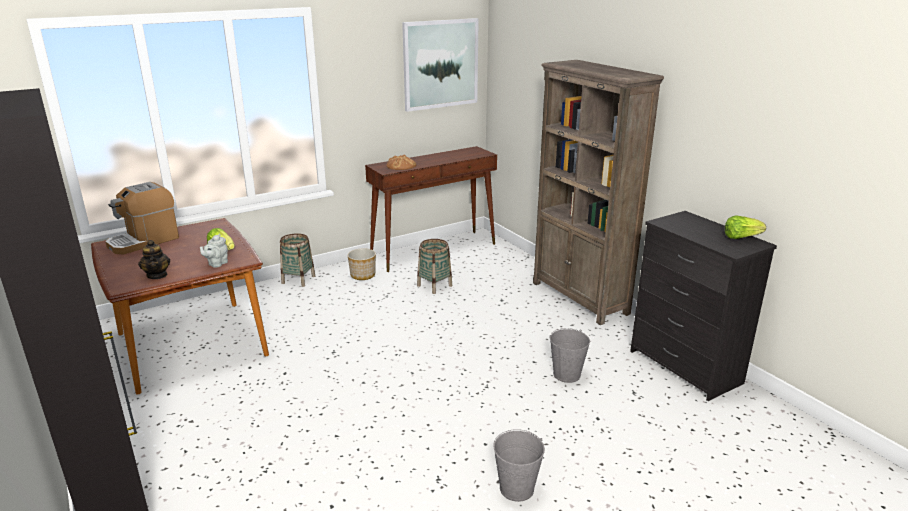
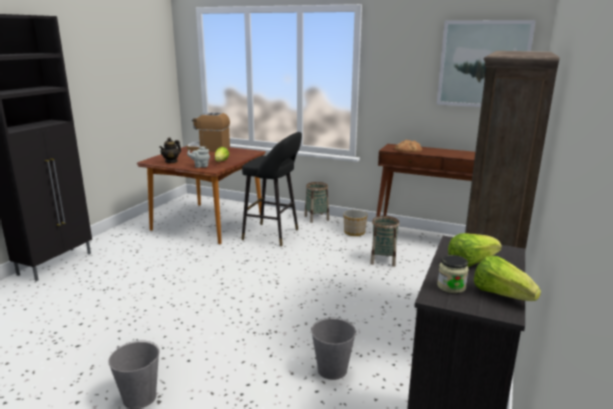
camera: 55 degrees right, 5 degrees down
none -> black stool [241,132,302,246]
none -> jar [437,255,469,293]
none -> lettuce [448,233,502,267]

